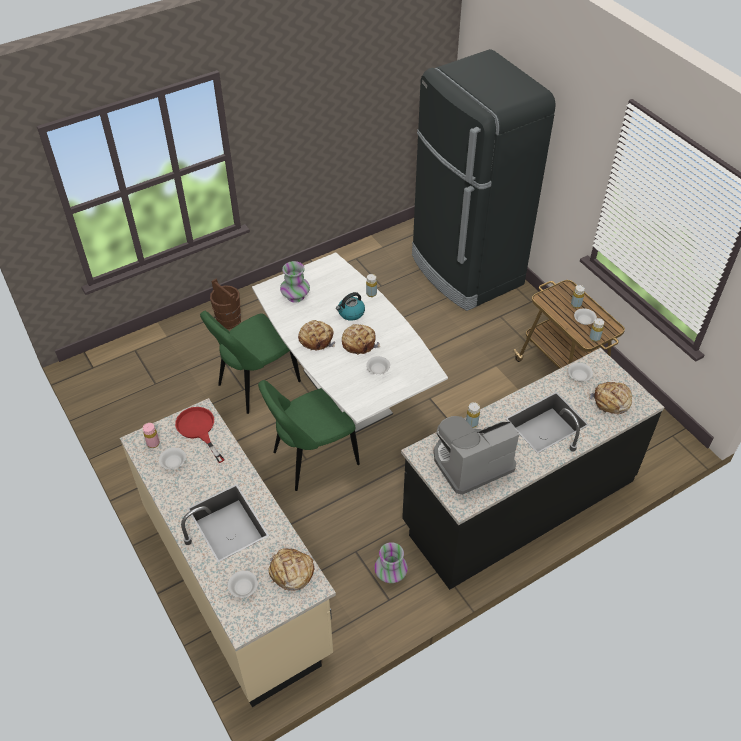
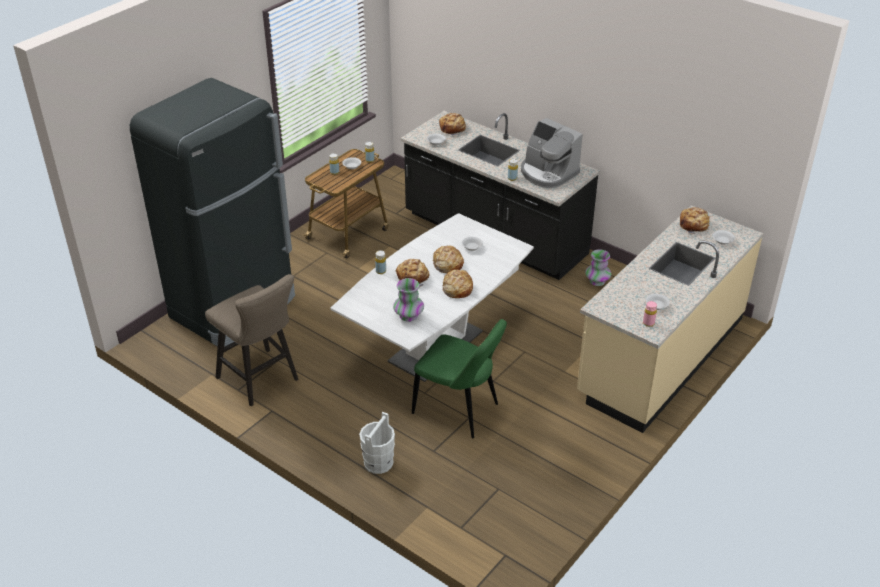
camera: 110 degrees left, 10 degrees down
red frying pan [175,407,225,463] -> none
brown bucket [210,279,241,329] -> white bucket [359,412,395,474]
green chair [258,380,360,491] -> none
kettle [336,292,365,321] -> bread [396,259,429,288]
none -> beige stool [205,274,298,406]

